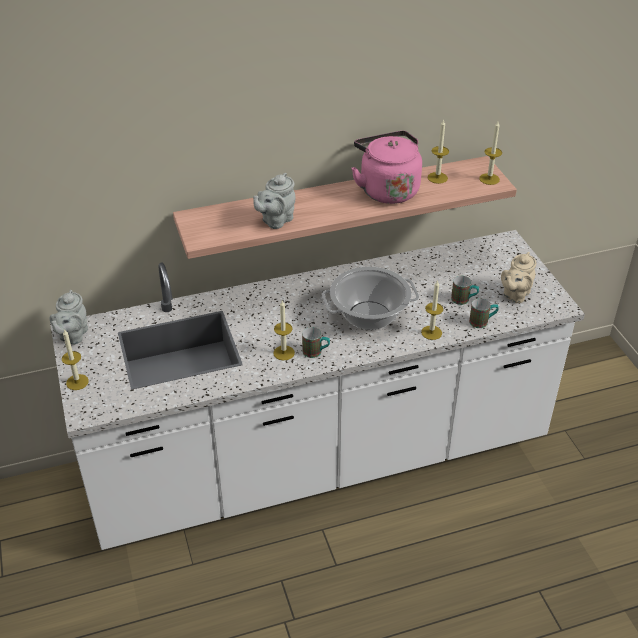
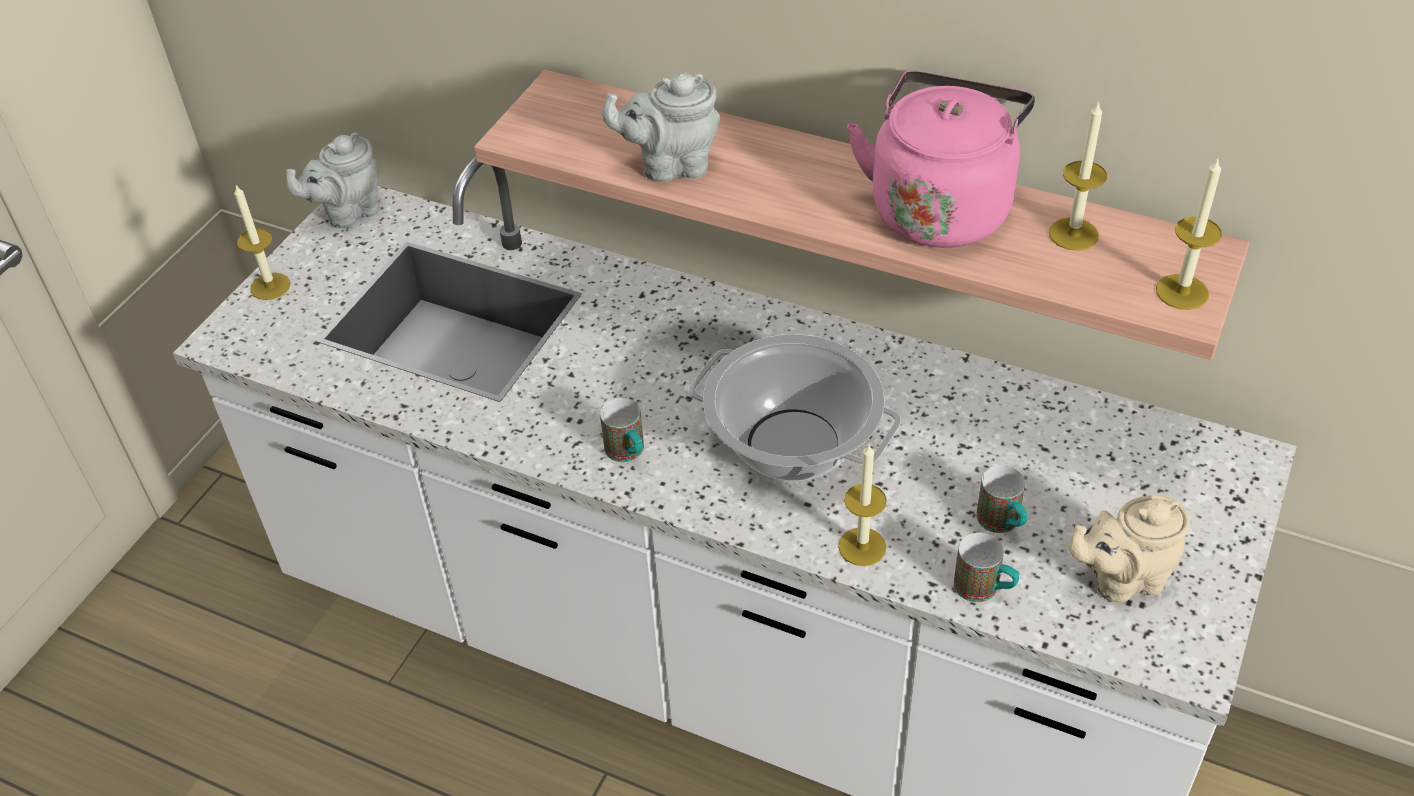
camera: 45 degrees right, 5 degrees up
candle [273,301,295,361] -> none

